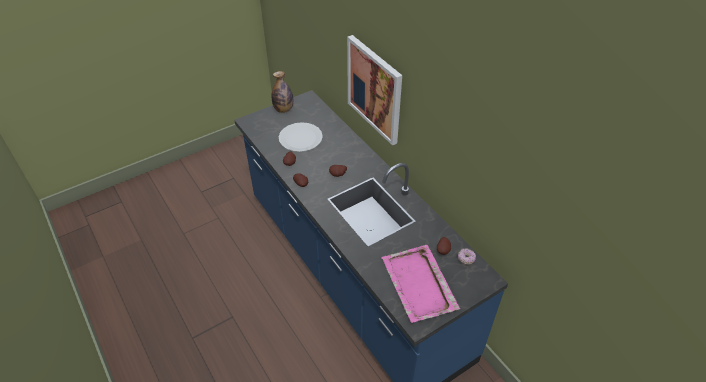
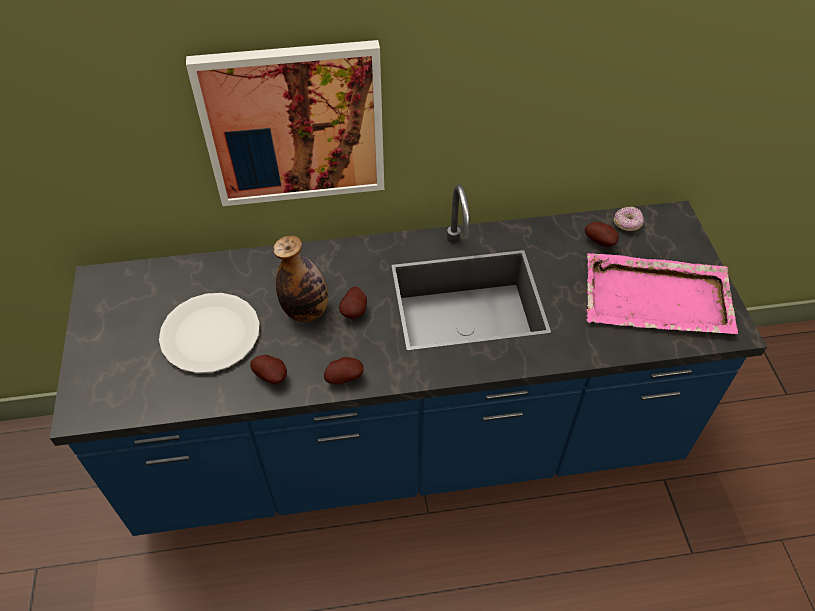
camera: 65 degrees left, 5 degrees up
bottle [272,71,293,113] -> bottle moved to [273,235,328,322]

